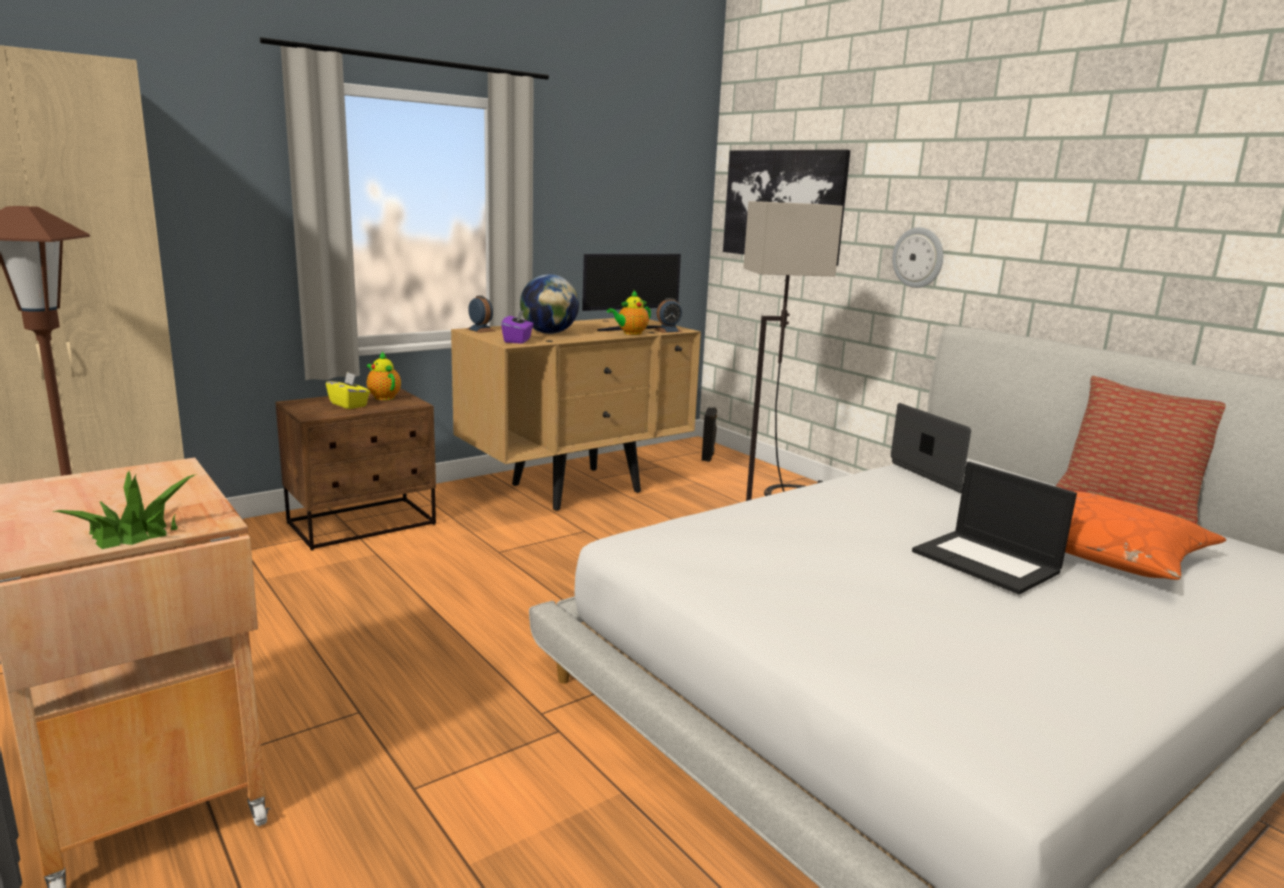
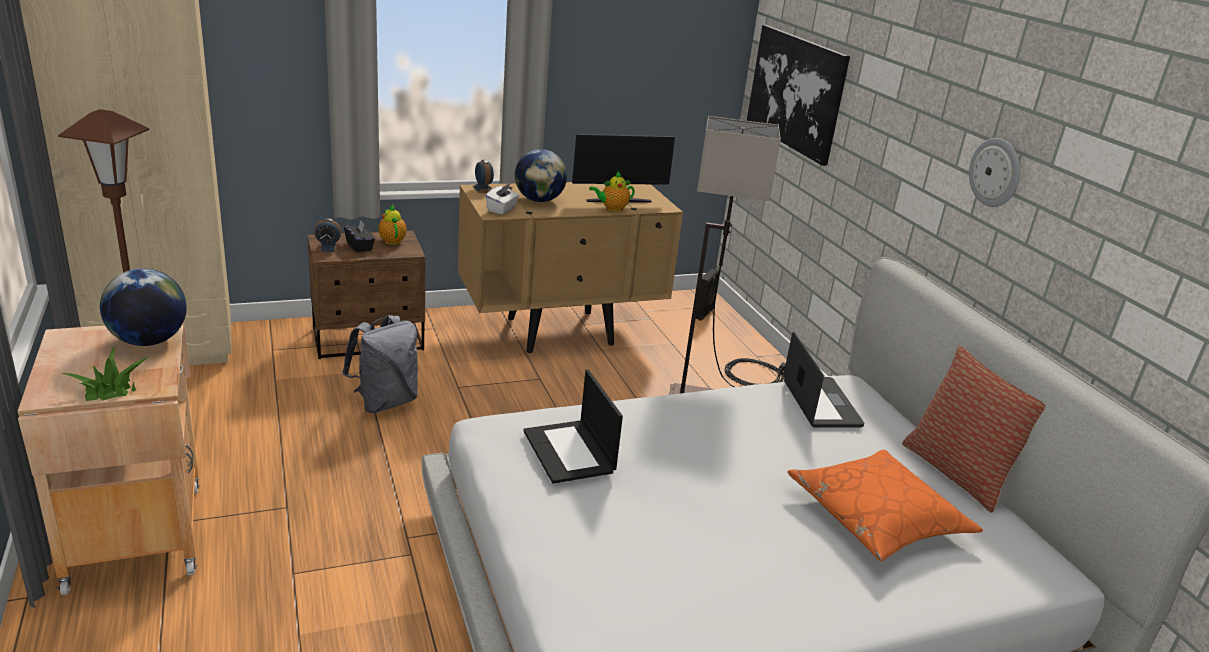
camera: 15 degrees right, 10 degrees up
yellow tissue box [326,372,370,409] -> black tissue box [344,220,375,252]
purple tissue box [501,309,534,344] -> white tissue box [485,184,519,215]
alarm clock [654,298,682,333] -> alarm clock moved to [314,218,341,252]
wall clock [892,227,943,288] -> wall clock moved to [969,138,1020,207]
laptop [912,461,1077,594] -> laptop moved to [523,370,623,484]
none -> globe [100,268,187,346]
none -> grey backpack [342,315,418,413]

